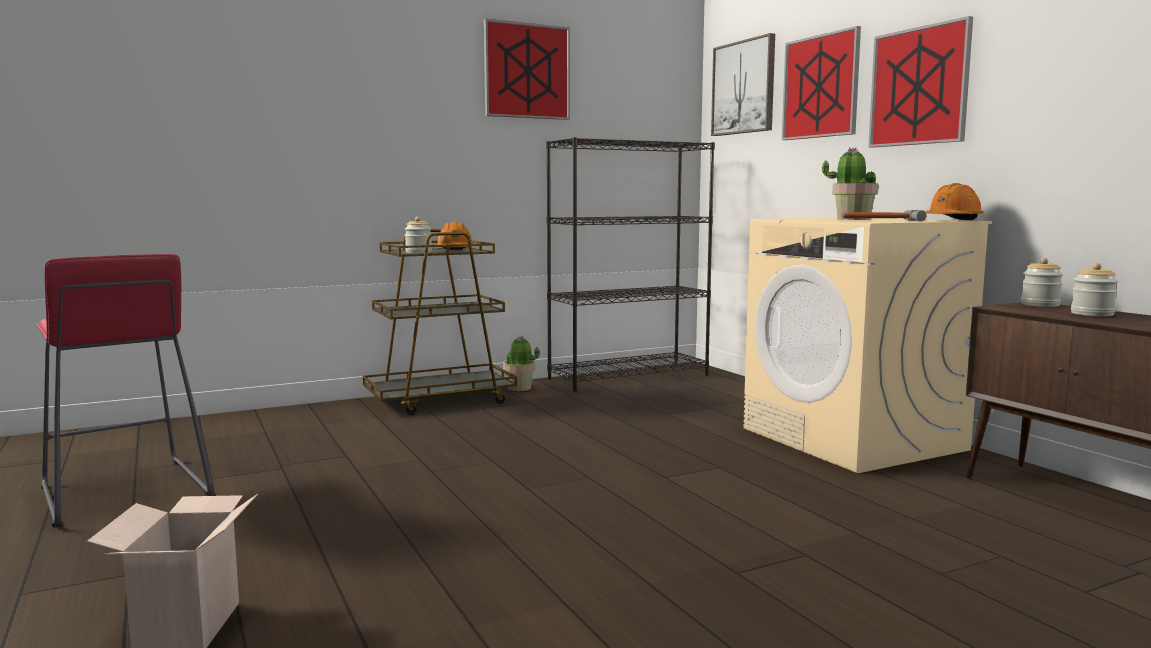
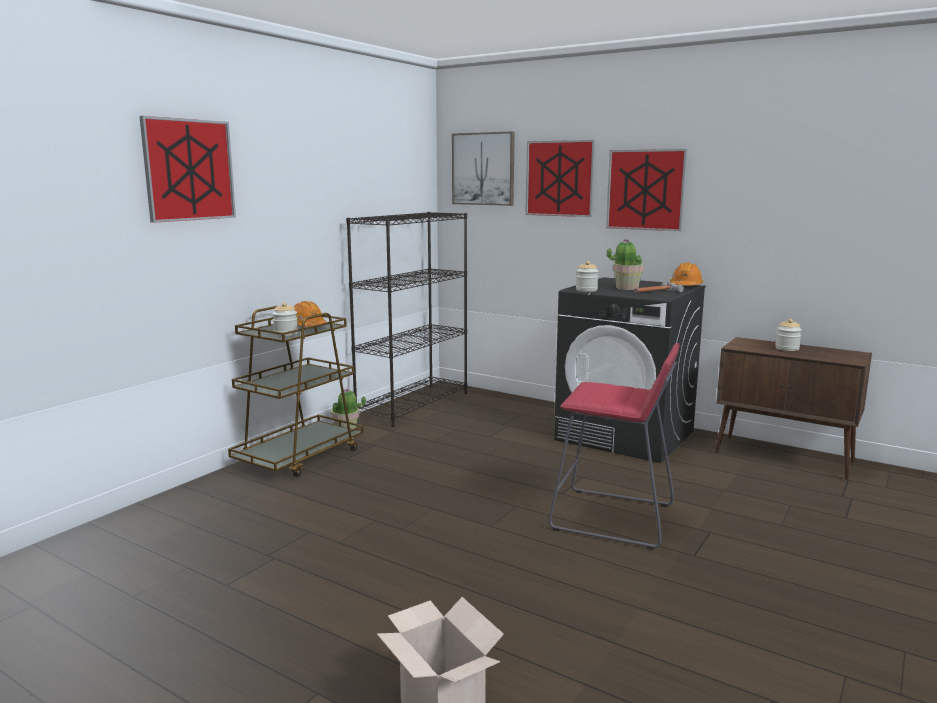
camera: 30 degrees left, 5 degrees up
red stool [37,254,213,527] -> red stool moved to [549,343,680,550]
picture [484,19,570,120] -> picture moved to [139,116,236,223]
beige washing machine [743,218,992,473] -> black washing machine [554,277,706,463]
jar [1021,258,1063,307] -> jar moved to [576,261,598,292]

